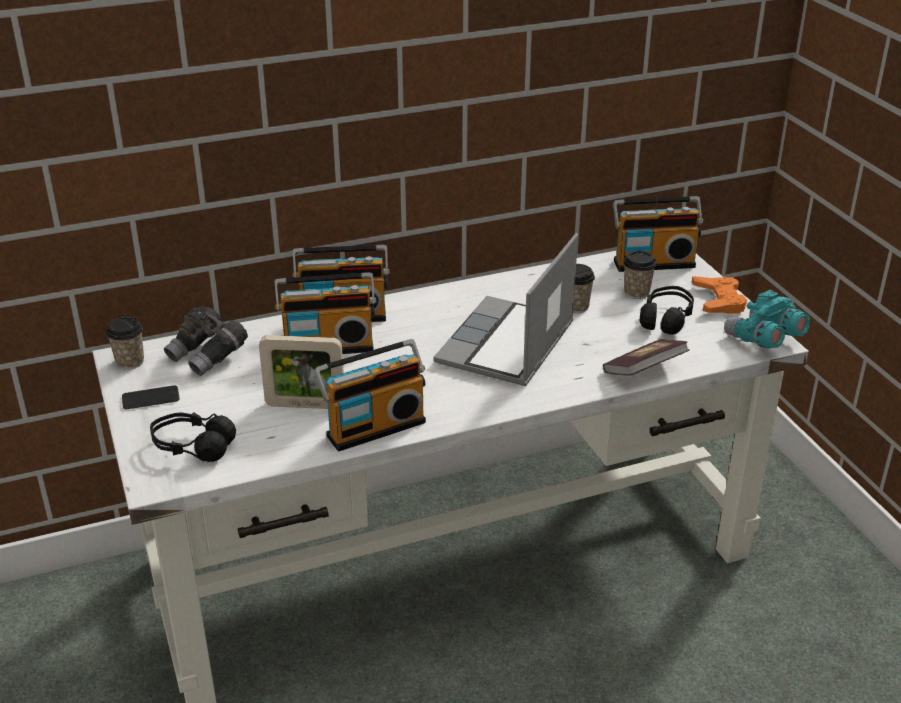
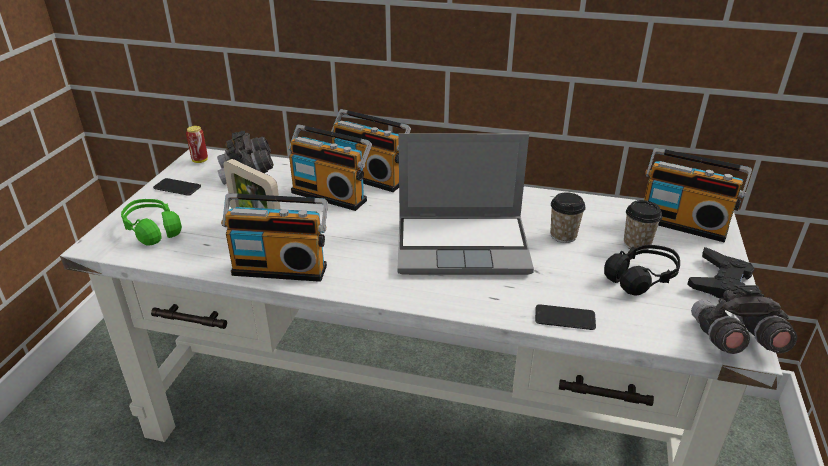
camera: 35 degrees right, 0 degrees up
cup [106,316,144,370] -> can [186,126,208,163]
black headphones [150,412,236,462] -> green headphones [121,199,182,246]
laptop [434,233,578,386] -> laptop turned 150 degrees counterclockwise [398,133,534,275]
book [603,339,689,375] -> phone [535,304,596,330]
orange game controller [691,276,747,314] -> black game controller [687,247,754,298]
turquoise binoculars [724,290,810,349] -> grey binoculars [691,285,797,354]

